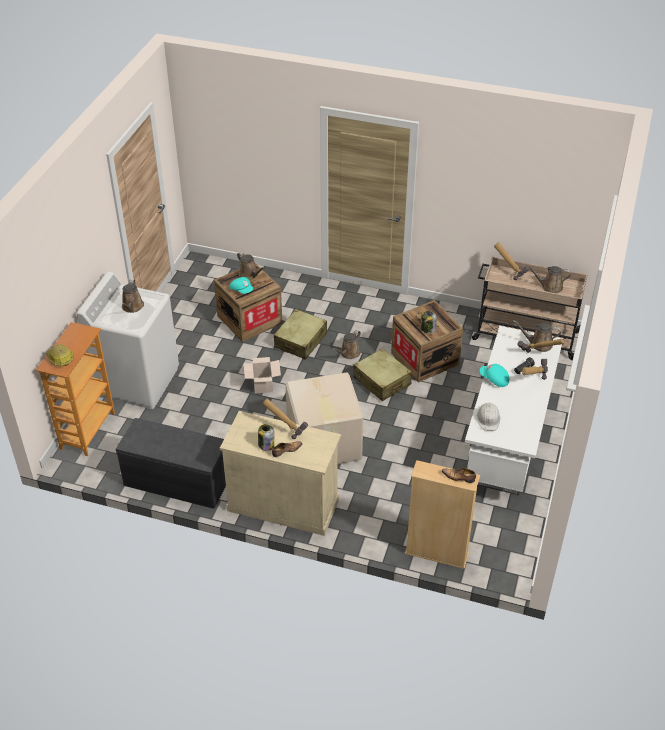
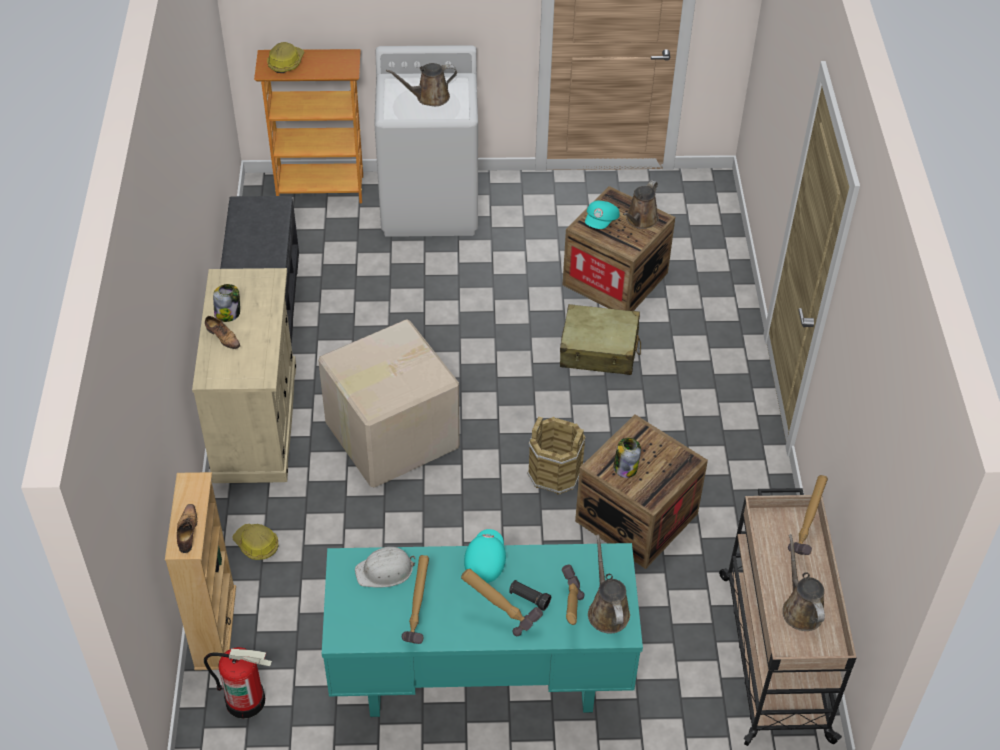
camera: 70 degrees right, 5 degrees up
cardboard box [244,357,281,394] -> none
hammer [262,399,308,439] -> hammer moved to [402,555,429,644]
brown watering can [332,330,361,359] -> none
beige suitcase [354,348,412,401] -> brown bucket [527,416,586,494]
white desk [465,326,563,495] -> turquoise desk [322,543,643,717]
none -> fire extinguisher [204,647,272,719]
none -> hard hat [232,524,278,560]

